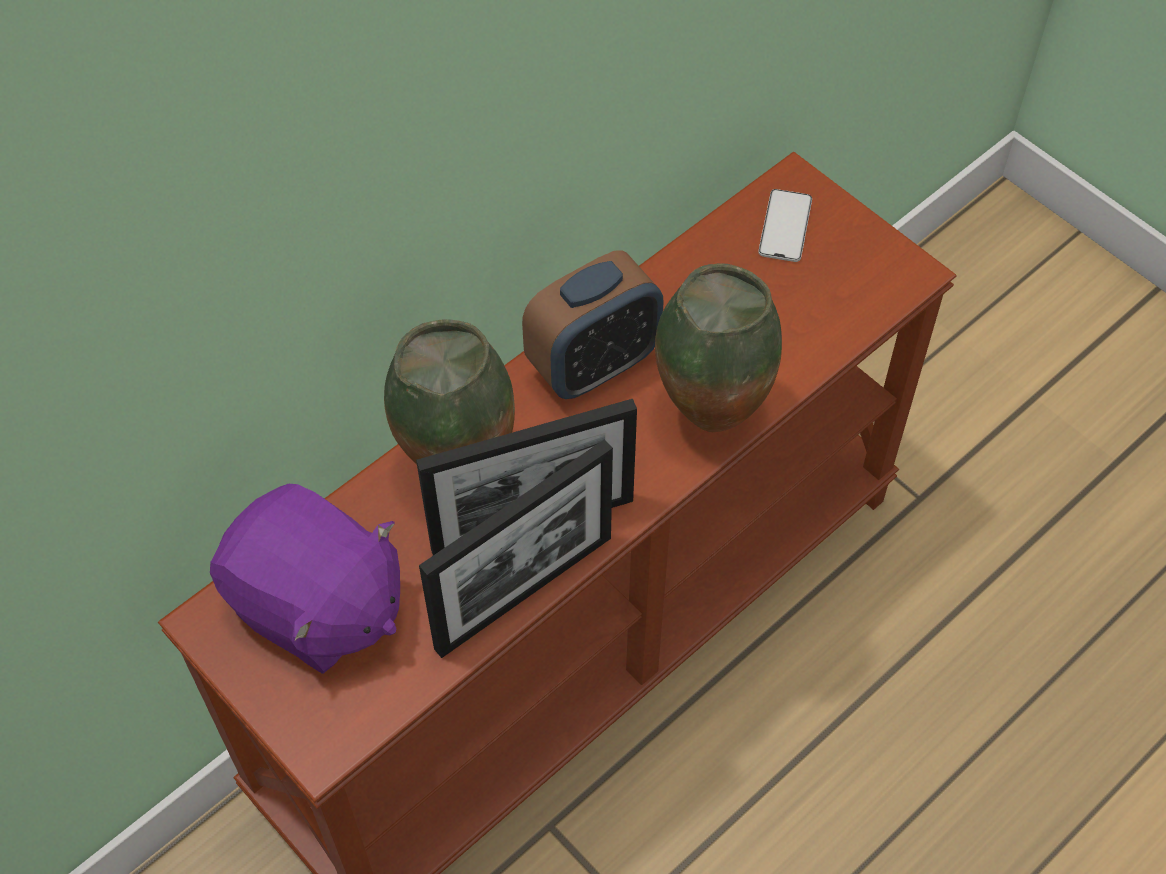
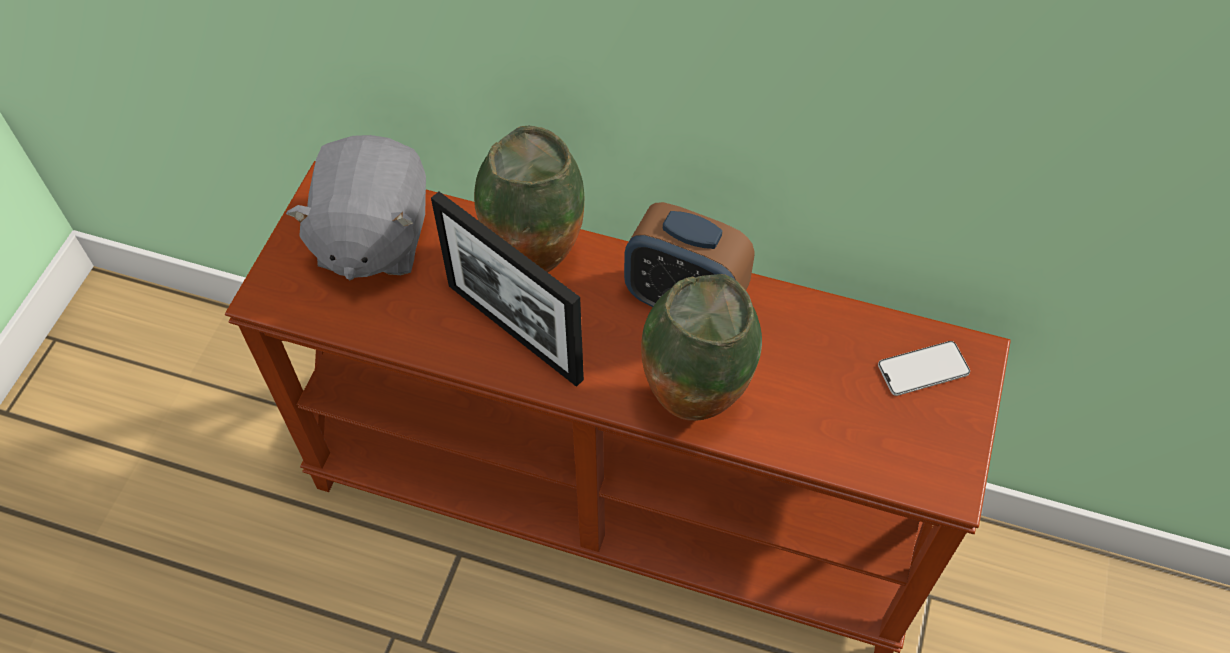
camera: 60 degrees right, 0 degrees up
purple plush toy [210,484,400,674] -> grey plush toy [286,135,426,280]
picture frame [419,439,613,658] -> none

